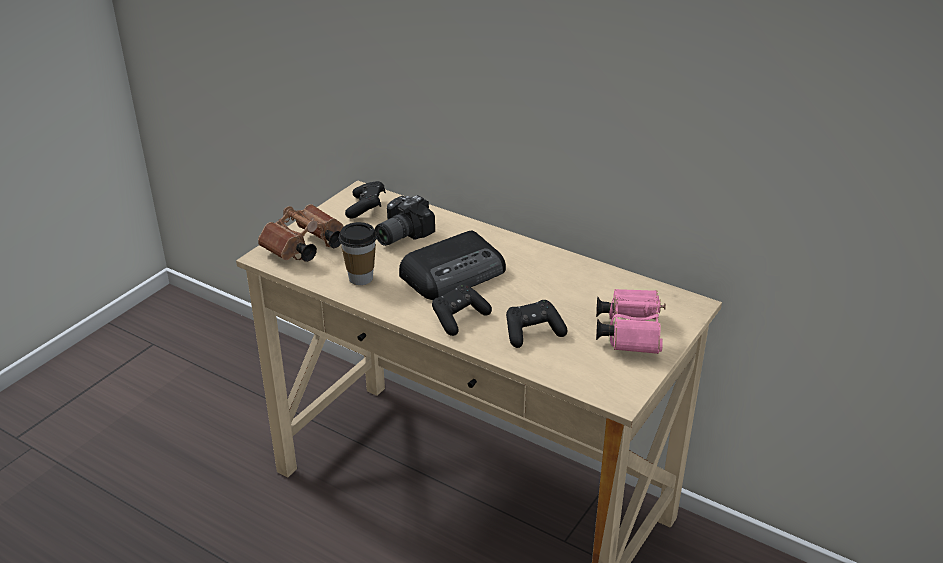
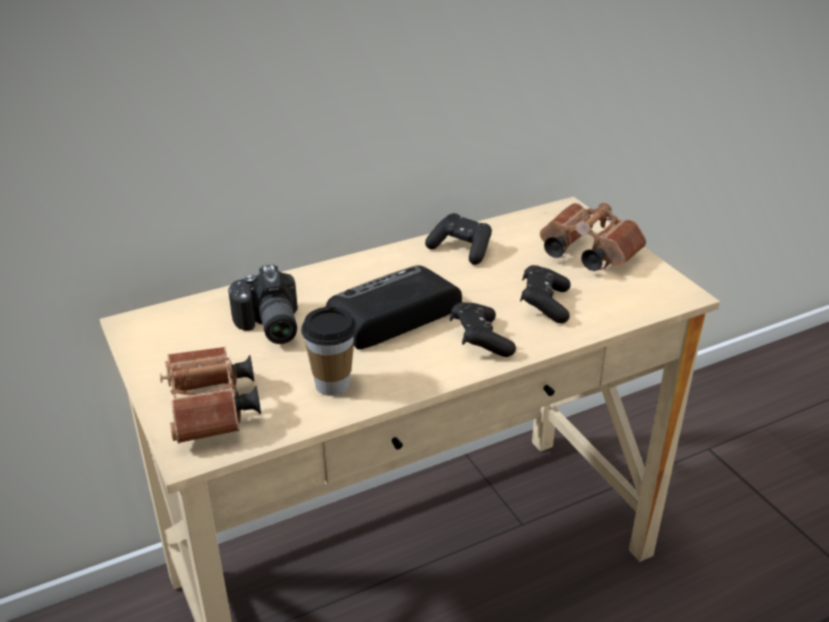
camera: 60 degrees left, 0 degrees up
black game controller [345,181,386,219] -> black game controller moved to [425,213,492,265]
radio [399,231,506,300] -> radio turned 120 degrees counterclockwise [326,265,462,350]
pink binoculars [596,289,666,354] -> brown binoculars [540,202,646,271]

